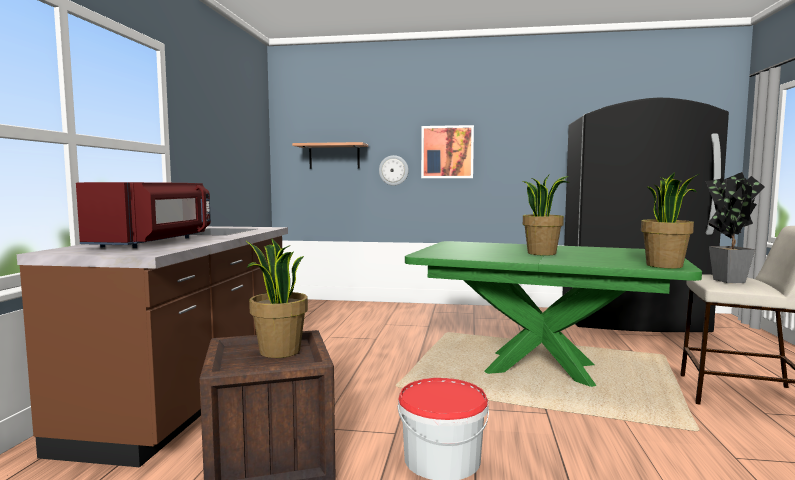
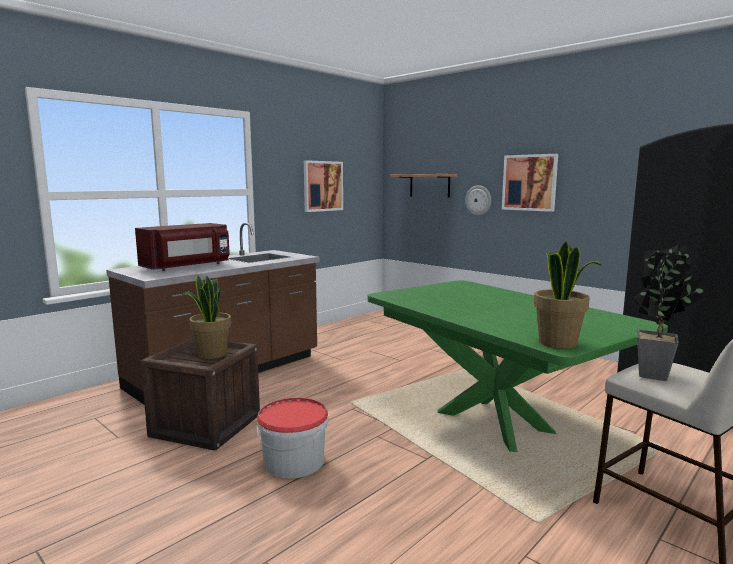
camera: 35 degrees right, 5 degrees up
potted plant [523,175,569,255] -> none
none -> picture [304,160,343,212]

